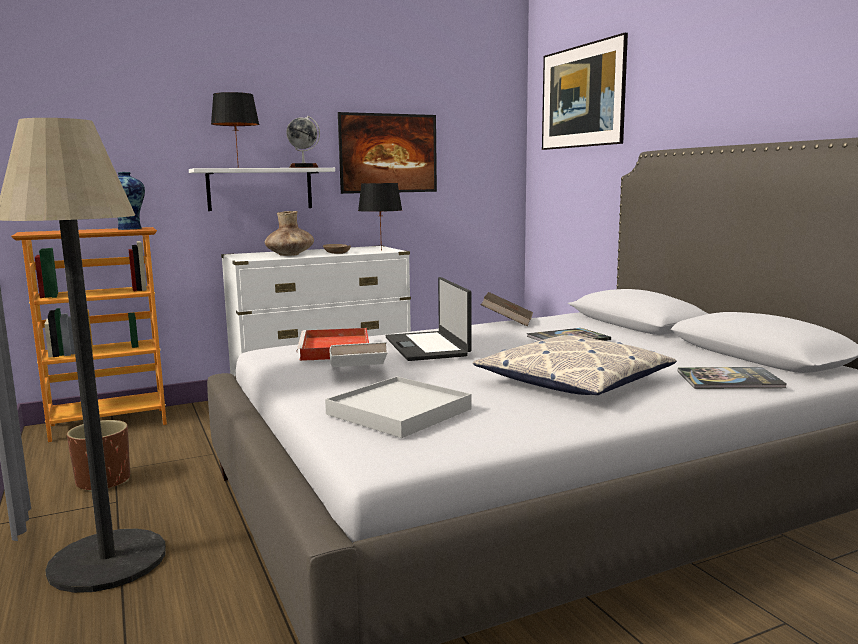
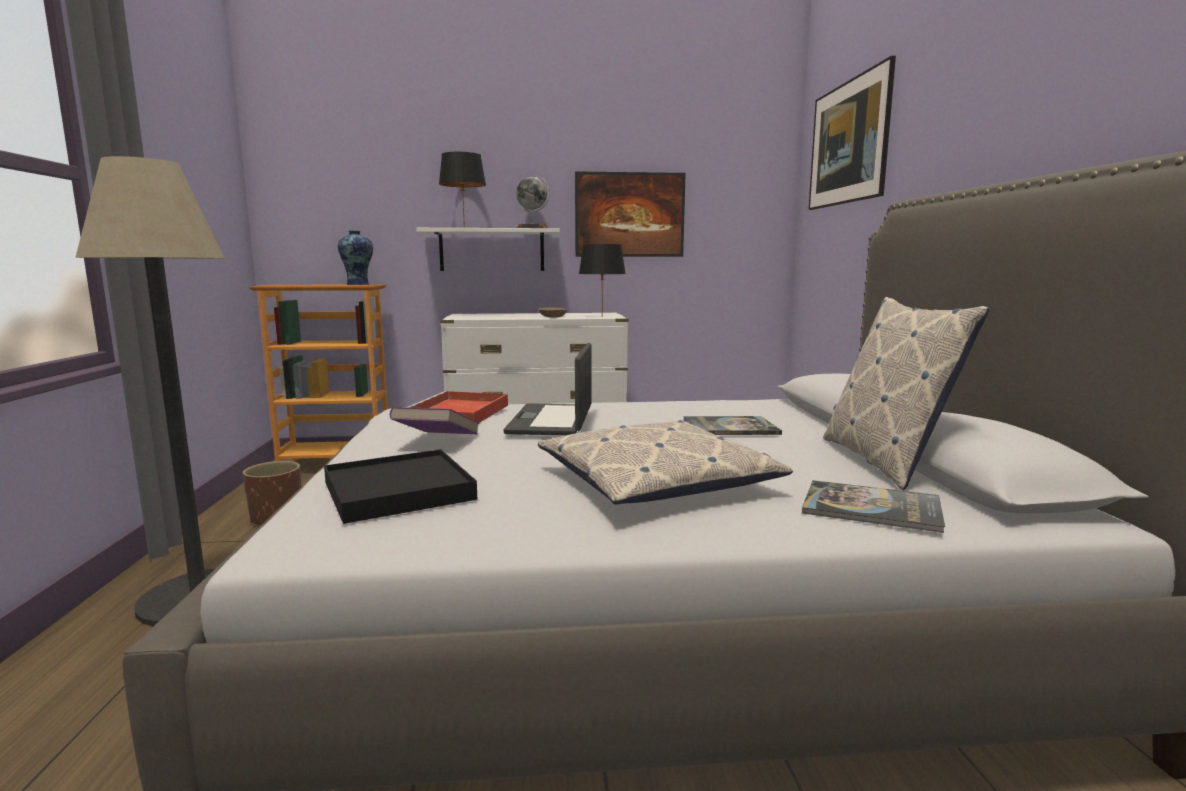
camera: 20 degrees right, 0 degrees up
brown vase [265,211,314,256] -> none
white tray [325,376,471,438] -> black tray [324,449,477,524]
white book [329,342,388,367] -> purple book [390,407,479,435]
brown book [481,292,533,327] -> none
none -> pillow [823,297,989,490]

